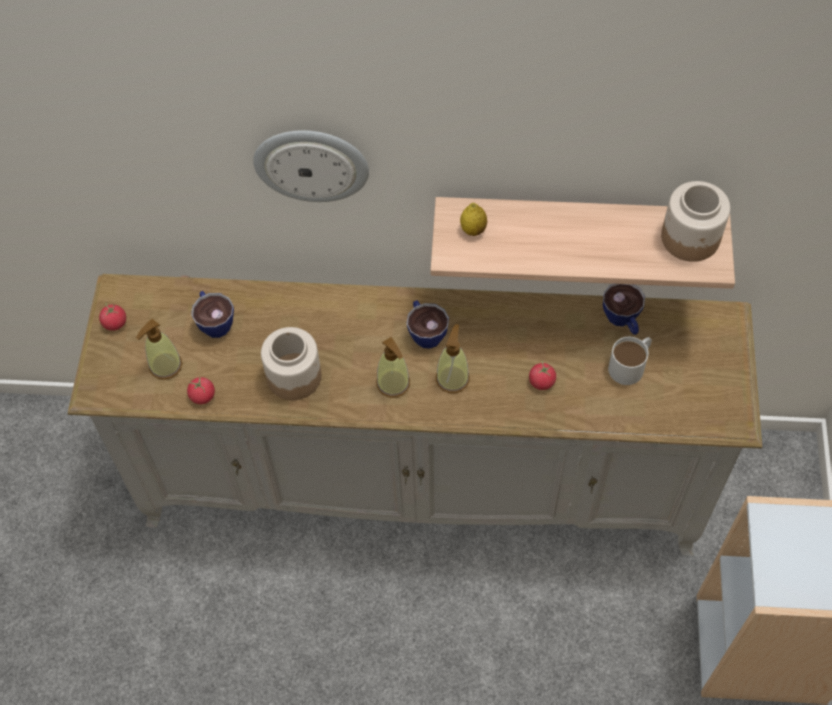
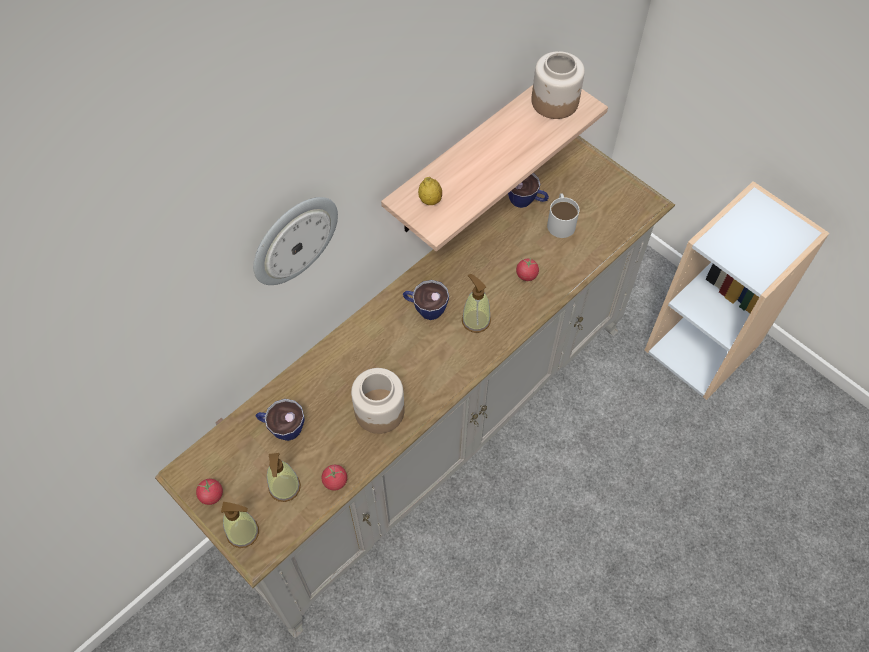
camera: 50 degrees left, 0 degrees up
soap dispenser [376,337,410,398] -> soap dispenser moved to [221,502,259,548]

